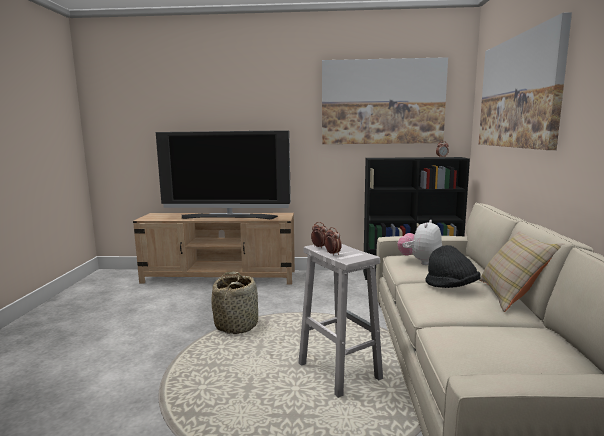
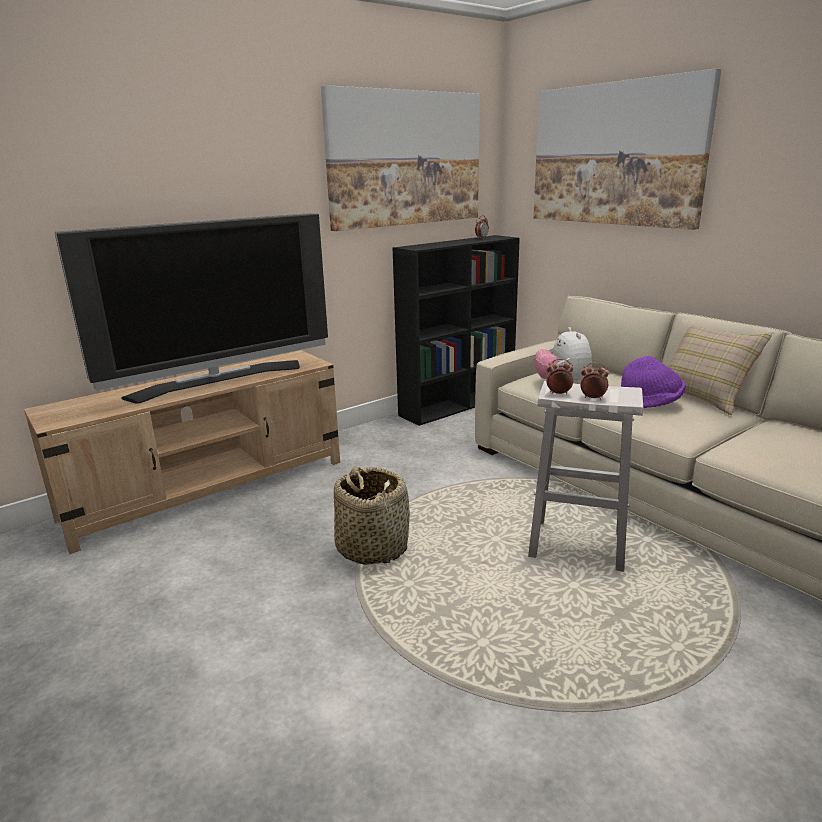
camera: 40 degrees left, 10 degrees up
black hat [425,245,481,288] -> purple hat [621,356,686,408]

